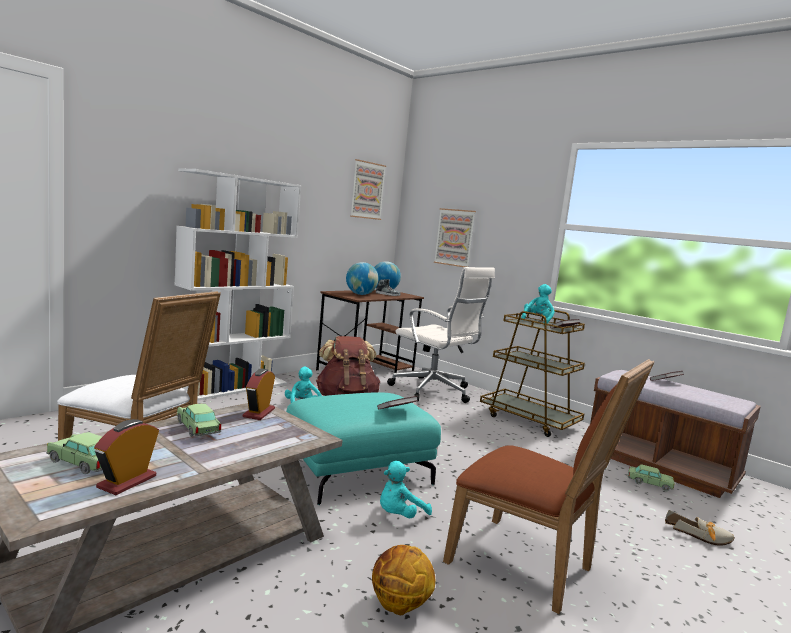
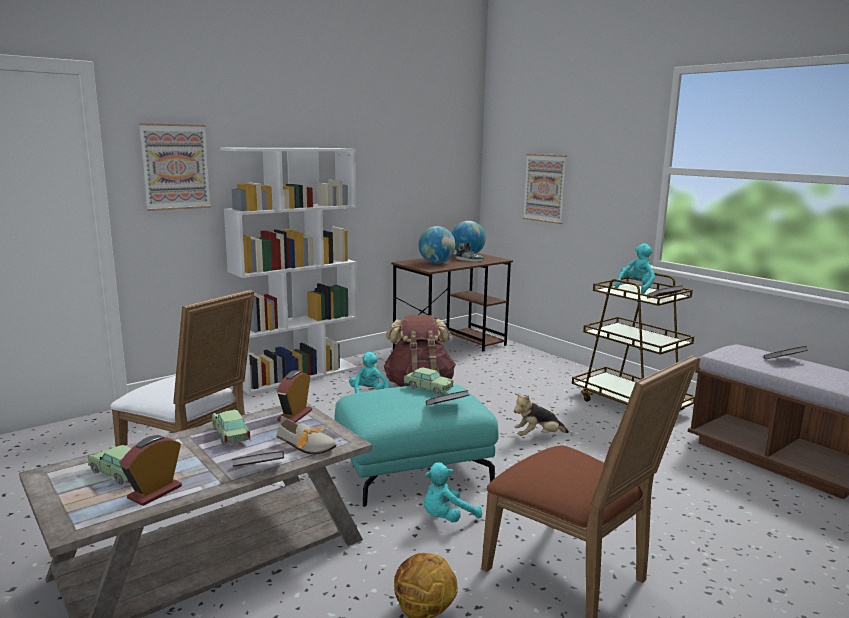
camera: 10 degrees right, 5 degrees up
picture [350,159,386,220] -> picture moved to [139,123,211,211]
white office chair [387,267,495,403] -> none
toy car [628,464,675,491] -> toy car moved to [404,367,454,395]
shoe [665,510,735,546] -> shoe moved to [276,416,337,455]
none -> book [232,451,284,467]
none -> plush toy [514,393,569,436]

